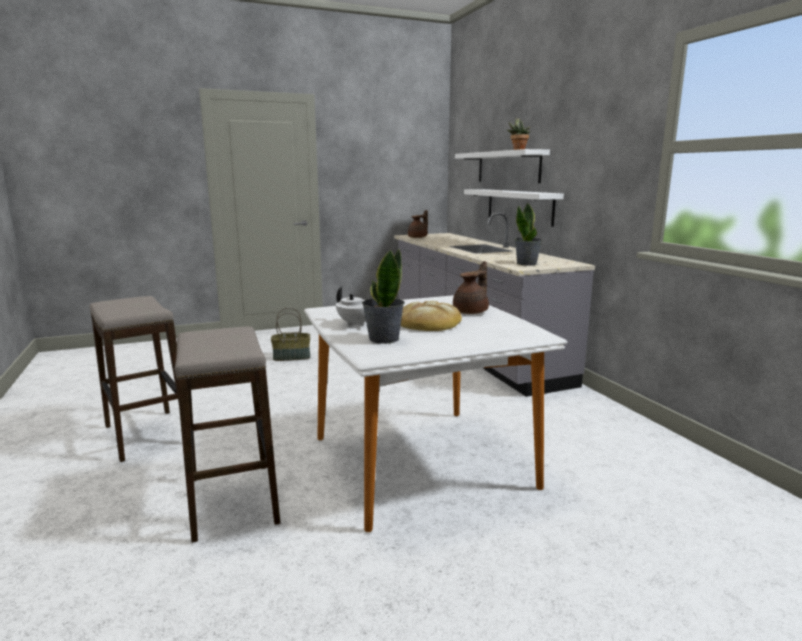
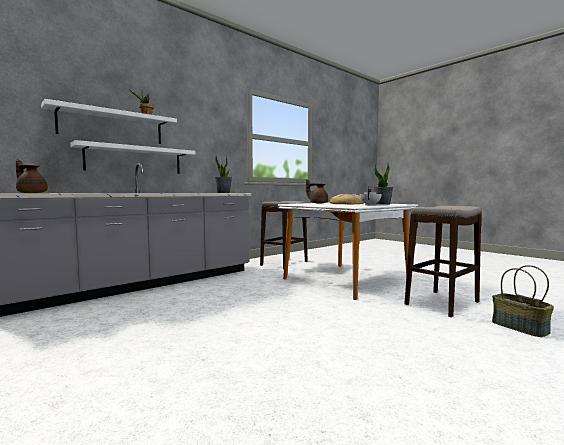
camera: 110 degrees left, 10 degrees down
stool [89,296,179,462] -> stool moved to [260,201,308,269]
basket [271,307,310,361] -> basket moved to [492,265,554,337]

